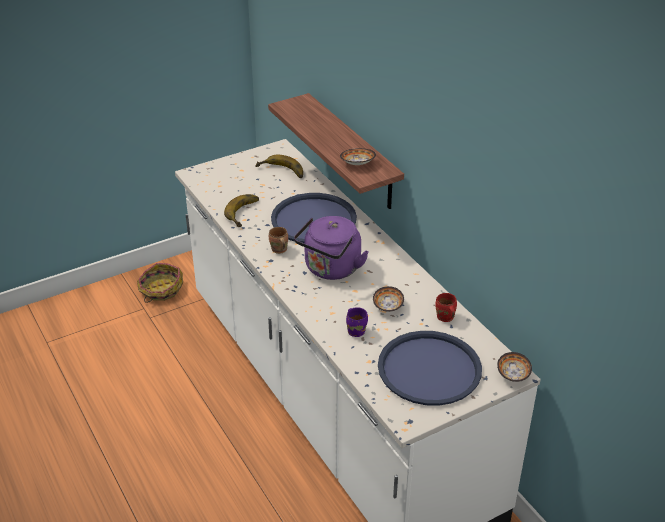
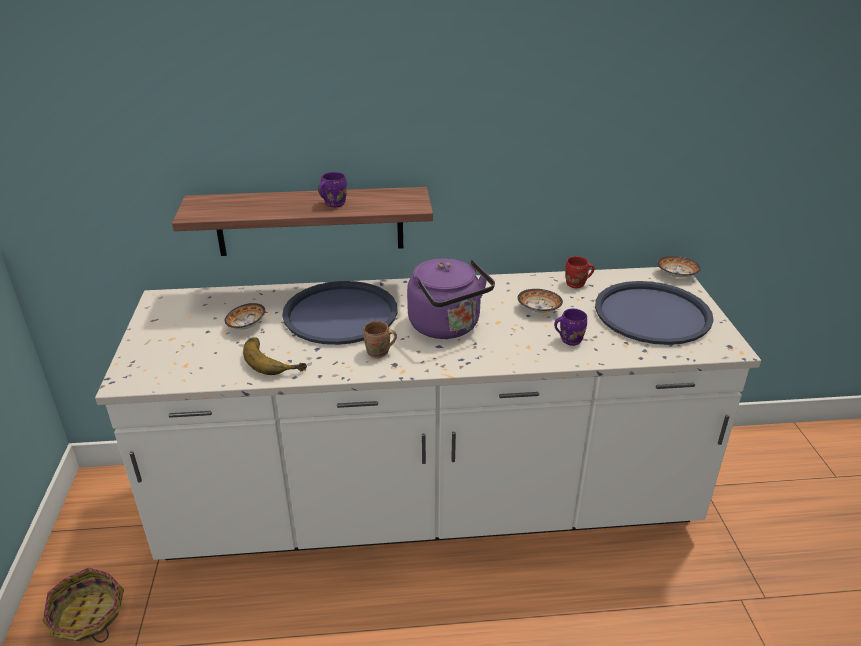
camera: 65 degrees left, 5 degrees down
banana [255,155,303,178] -> none
bowl [340,148,376,165] -> bowl moved to [225,303,265,330]
none -> purple mug [318,172,347,207]

